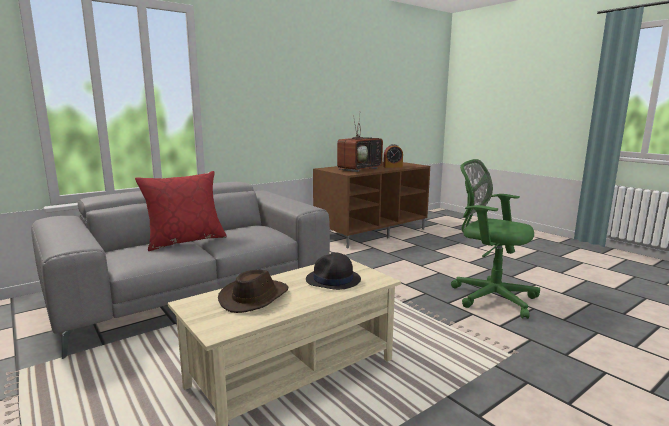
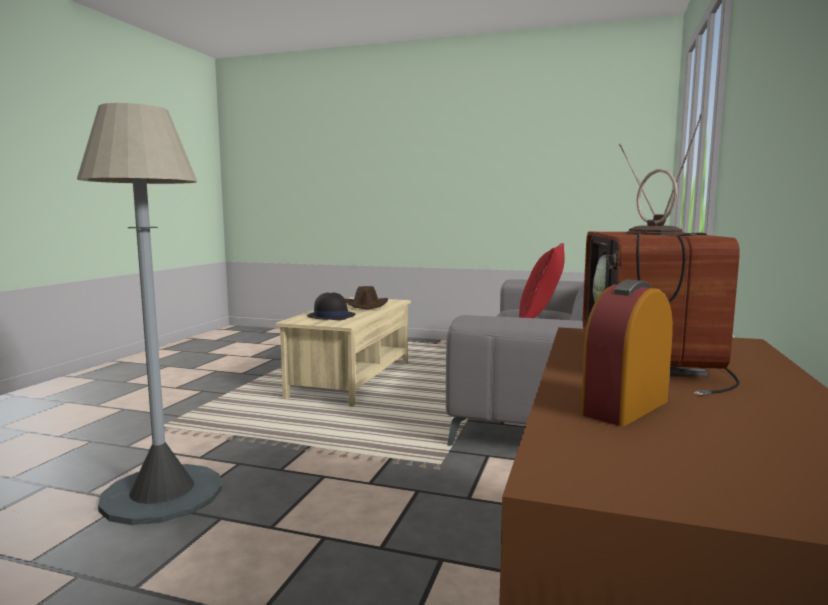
camera: 145 degrees right, 5 degrees down
green office chair [451,159,540,319] -> grey floor lamp [77,103,222,525]

